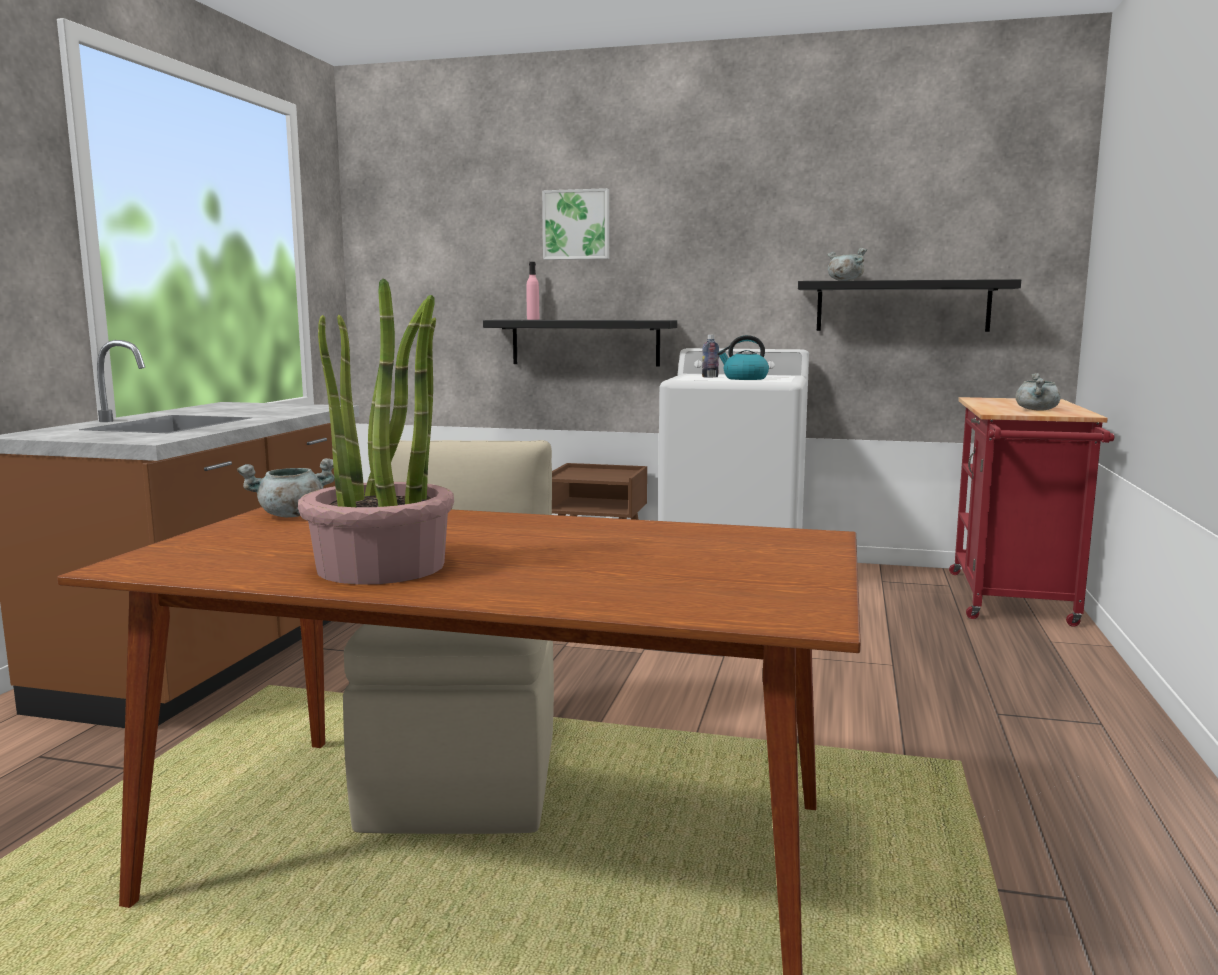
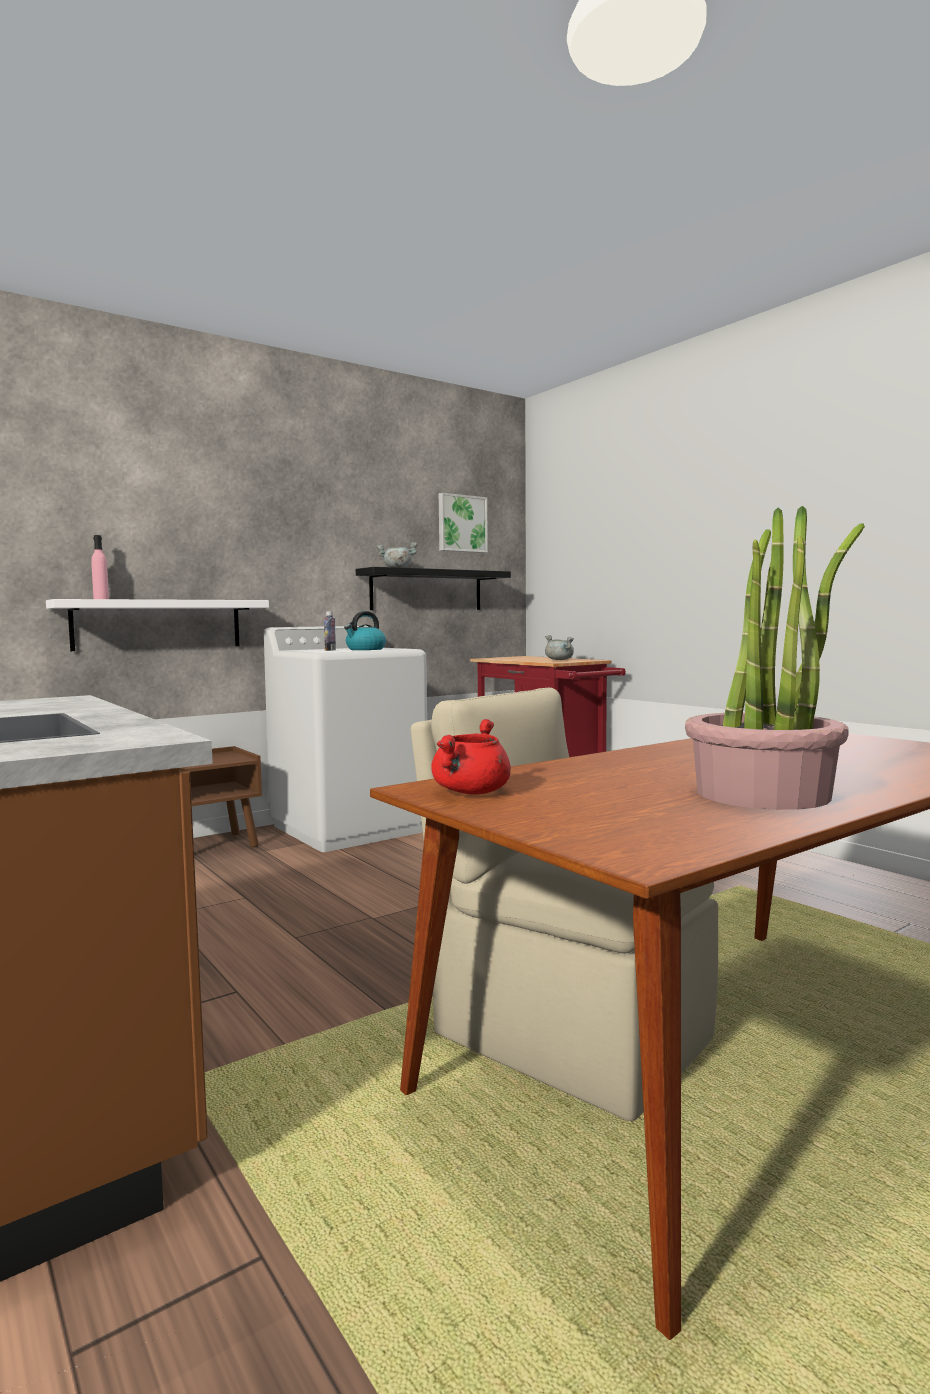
camera: 50 degrees left, 5 degrees down
grey cooking pot [237,458,335,517] -> red cooking pot [431,719,511,795]
black shelf [483,320,677,366] -> white shelf [46,599,269,651]
picture [542,188,609,260] -> picture moved to [439,493,488,553]

